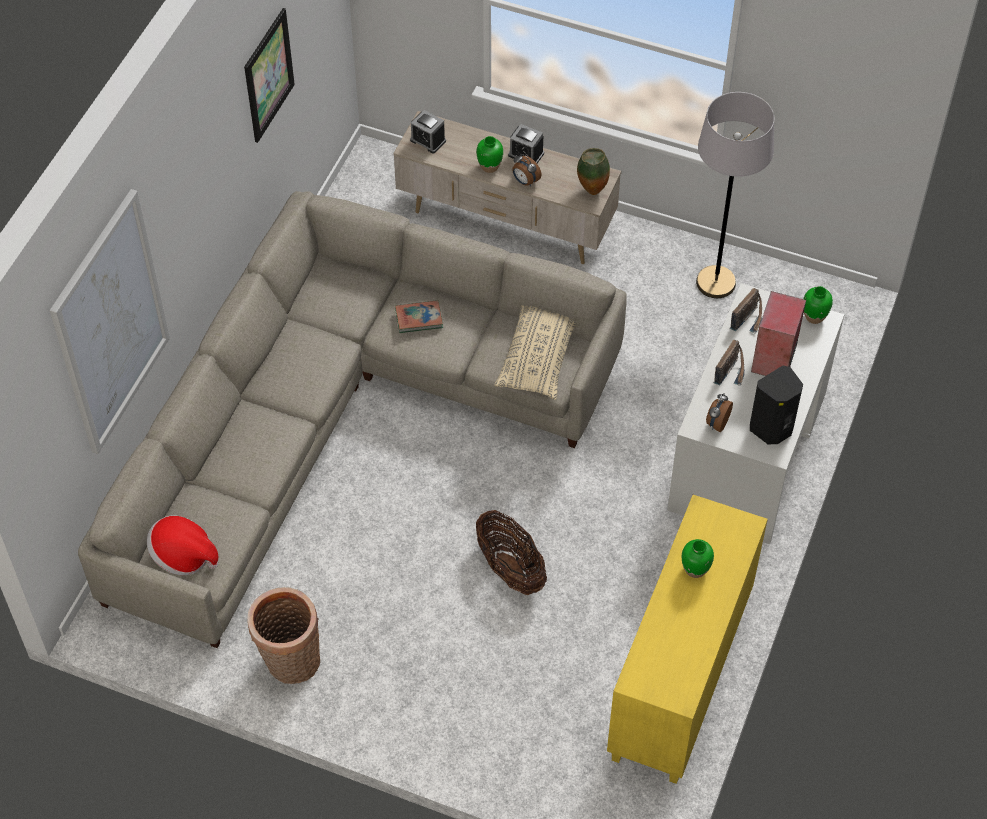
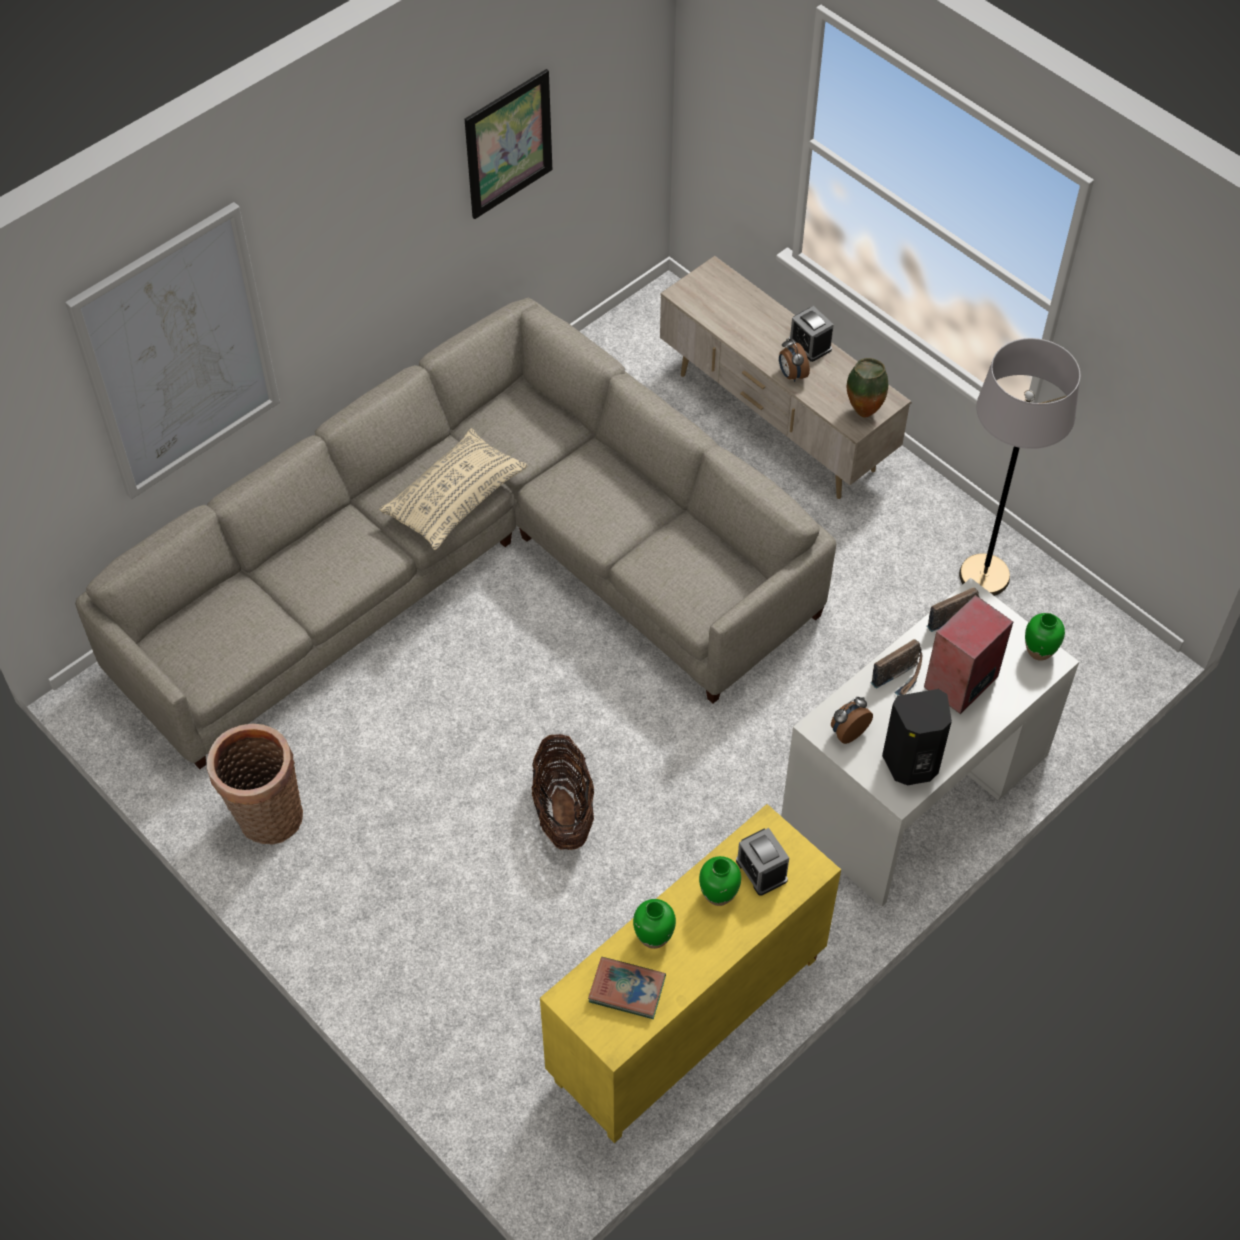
camera: 25 degrees right, 0 degrees up
hat [147,516,218,575] -> none
book [395,300,443,333] -> book moved to [588,957,666,1019]
alarm clock [410,110,446,153] -> alarm clock moved to [736,828,789,896]
green vase [476,136,503,173] -> green vase moved to [633,899,676,949]
beige pillow [494,305,576,400] -> beige pillow moved to [379,428,527,550]

